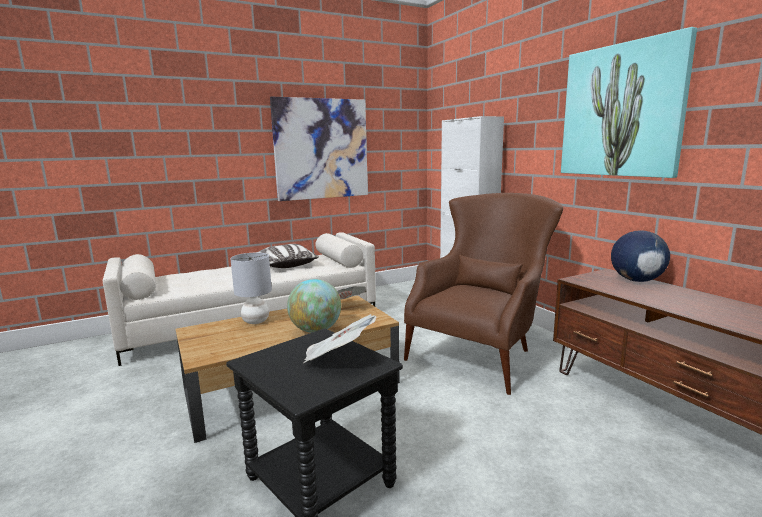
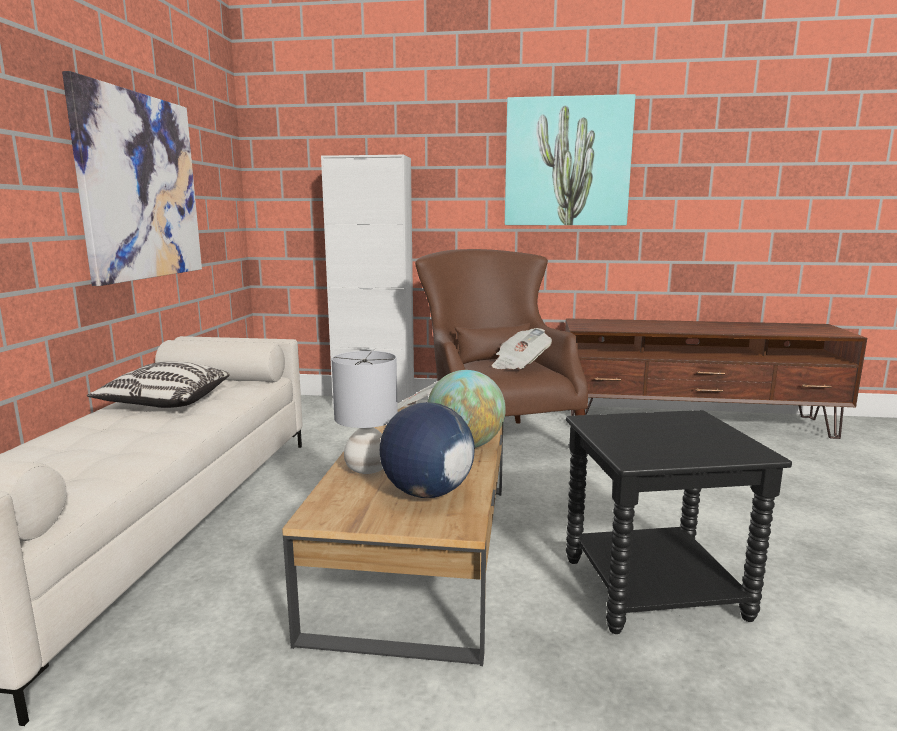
camera: 55 degrees left, 0 degrees up
newspaper [303,314,376,363] -> newspaper moved to [492,328,552,369]
globe [611,230,670,282] -> globe moved to [380,402,475,498]

